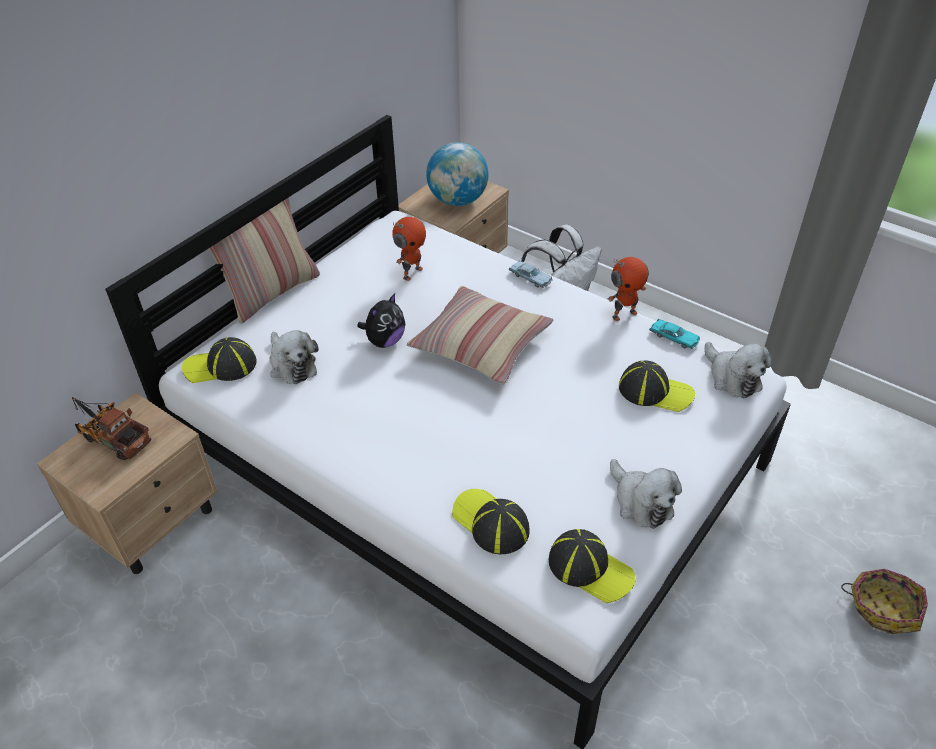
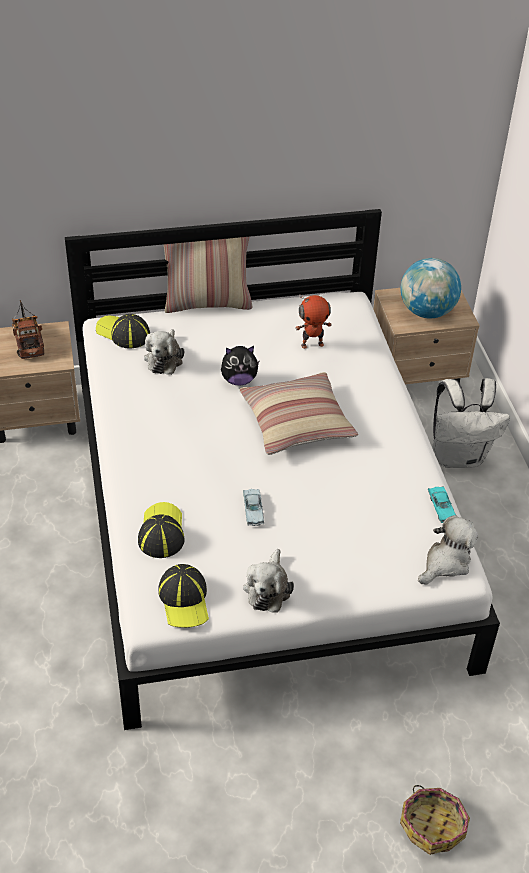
camera: 40 degrees right, 0 degrees up
blue toy car [509,261,553,288] -> blue toy car moved to [243,489,264,526]
toy robot [608,257,649,321] -> none
cap [619,360,695,412] -> none
plush toy [705,342,772,398] -> plush toy turned 150 degrees counterclockwise [418,515,478,584]

